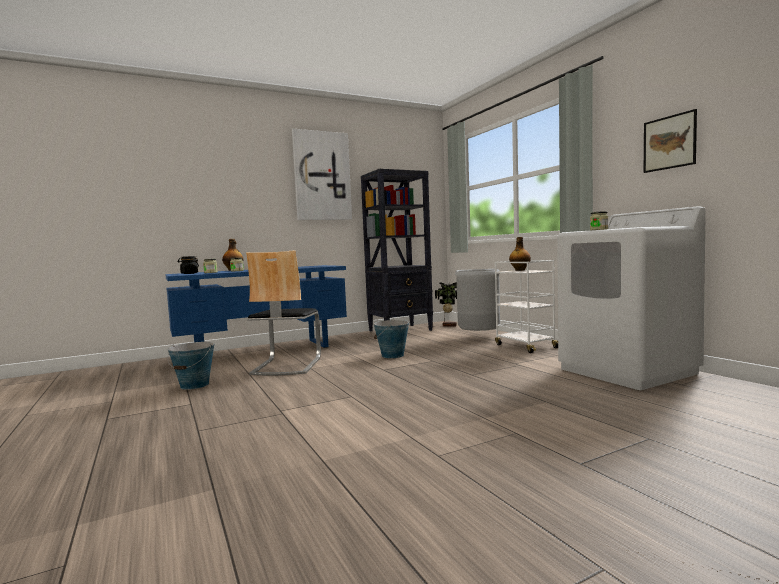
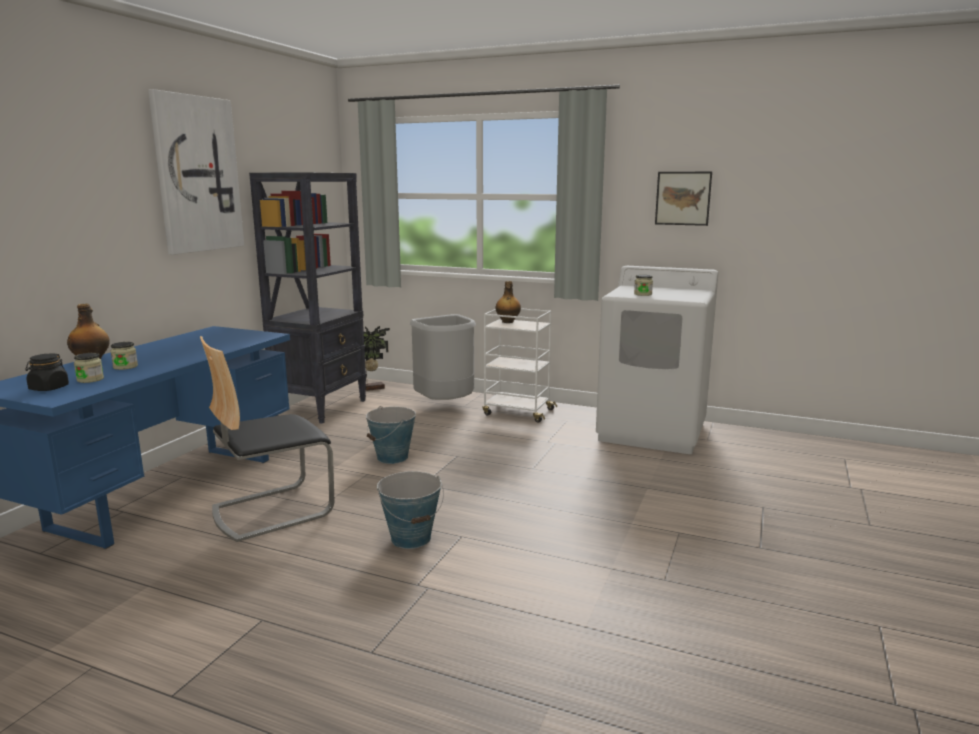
camera: 40 degrees left, 10 degrees up
bucket [168,342,214,390] -> bucket moved to [377,471,444,549]
chair [246,250,321,375] -> chair turned 90 degrees clockwise [200,336,334,542]

